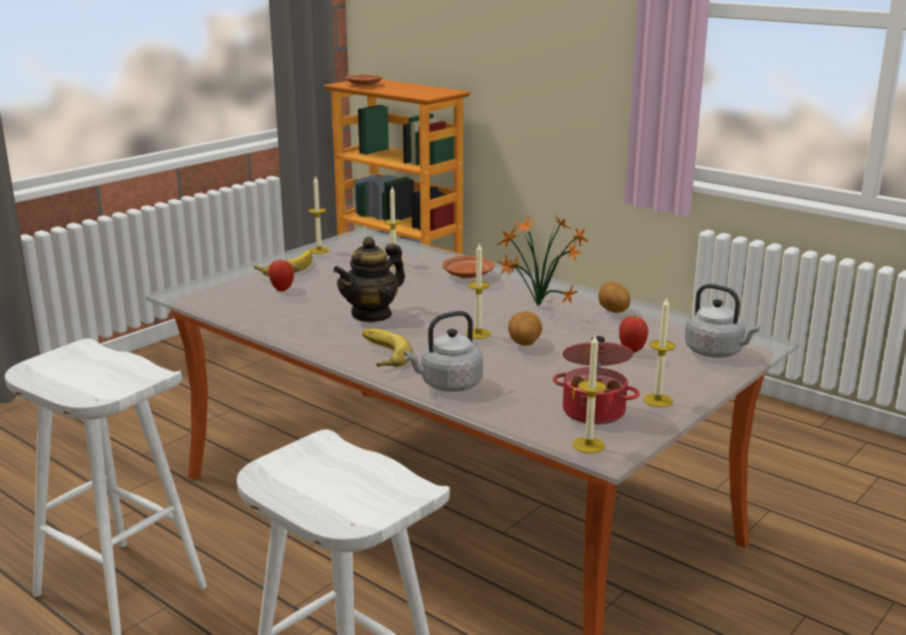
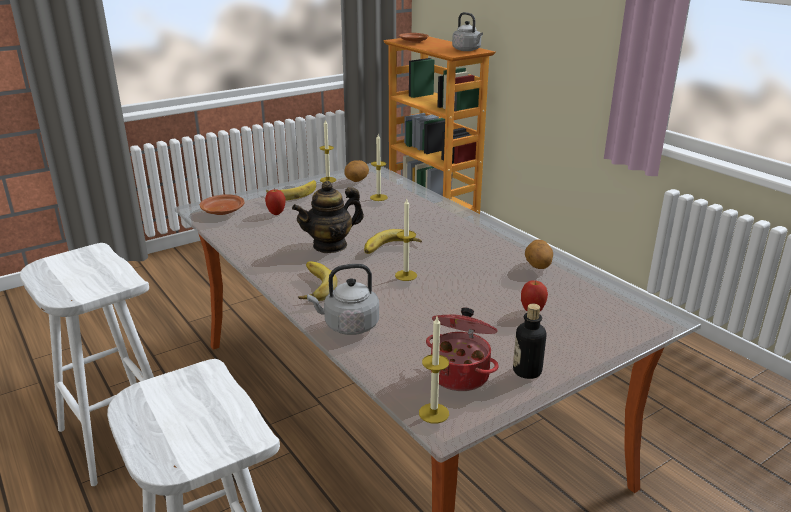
camera: 15 degrees right, 5 degrees up
brown plate [442,256,494,278] -> brown plate moved to [200,194,244,215]
potted plant [496,215,589,306] -> none
potato [508,311,542,346] -> potato moved to [344,160,369,182]
candle [643,297,676,407] -> bottle [513,304,546,379]
grey kettle [685,284,760,358] -> grey kettle moved to [452,12,483,51]
none -> banana [364,229,422,254]

